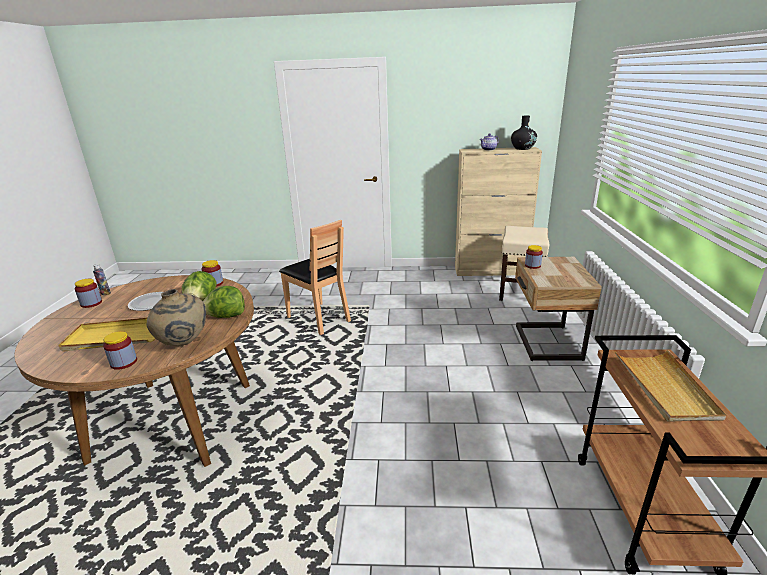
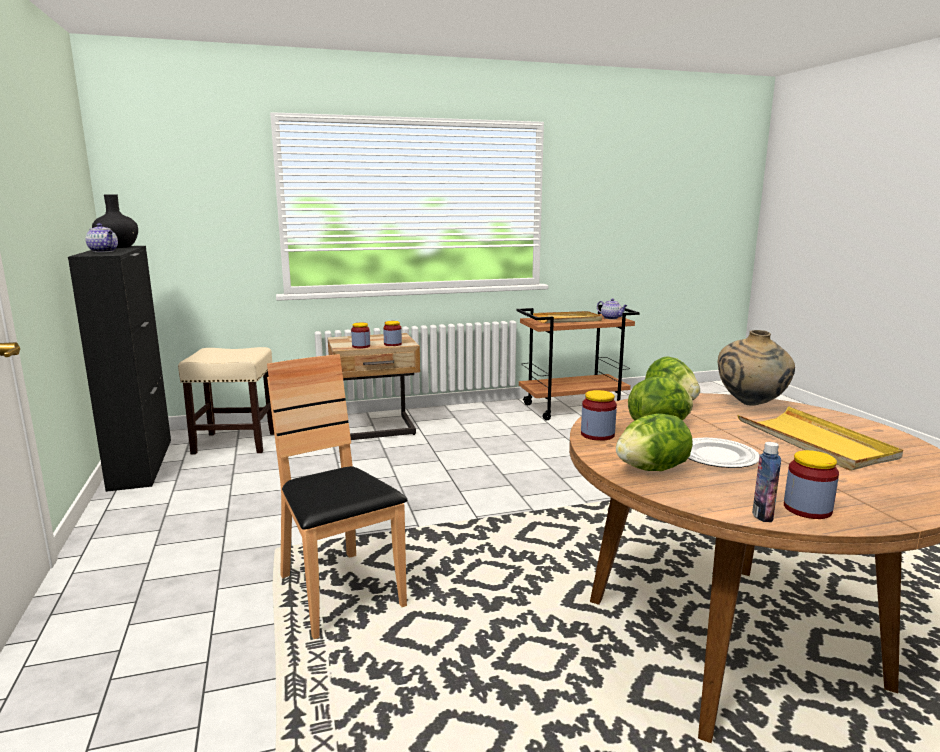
camera: 110 degrees left, 10 degrees down
jar [103,331,137,370] -> jar moved to [383,321,402,346]
brown chair [279,220,351,335] -> brown chair turned 60 degrees counterclockwise [267,354,407,639]
beige cabinet [455,147,542,276] -> black cabinet [68,246,171,492]
none -> teapot [597,298,628,319]
none -> lettuce [616,414,693,471]

